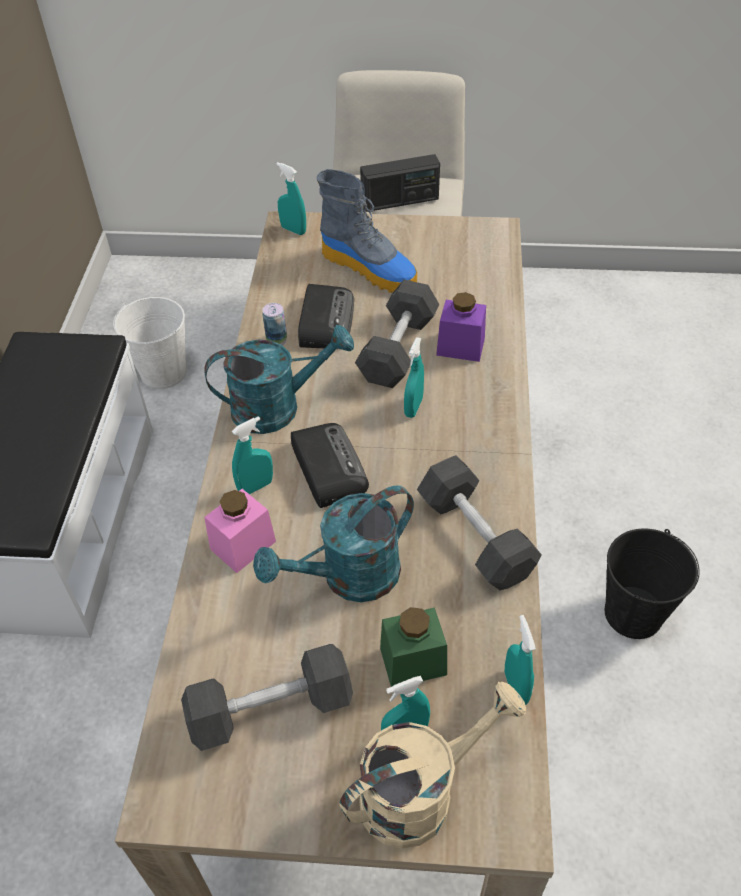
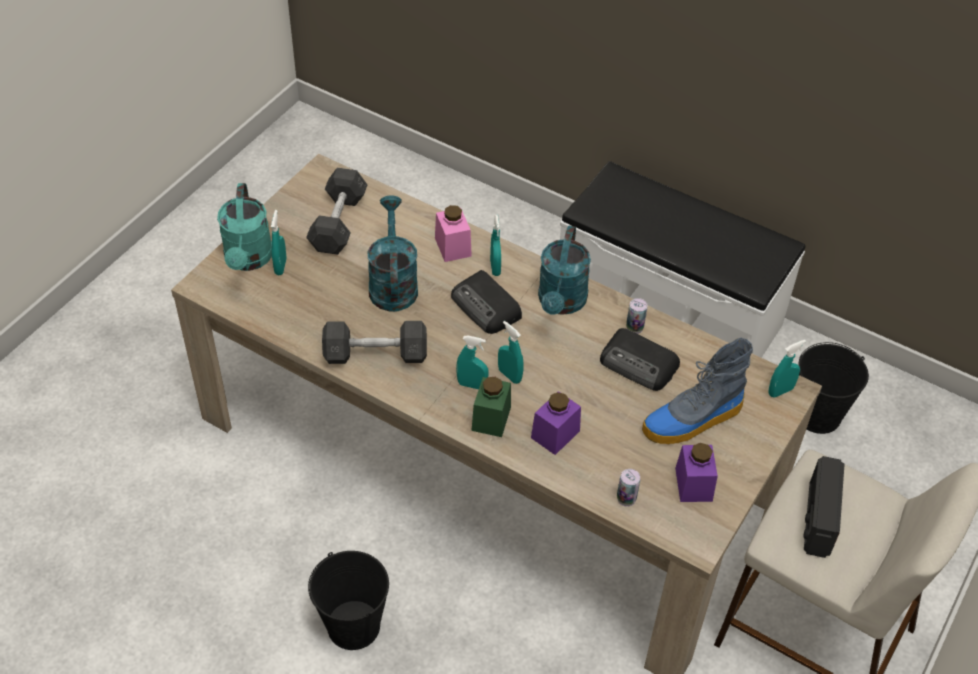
camera: 115 degrees right, 0 degrees up
white bucket [113,297,187,389] -> black bucket [799,342,869,434]
radio [291,423,369,508] -> radio turned 45 degrees clockwise [451,270,522,334]
beige watering can [339,682,526,849] -> turquoise watering can [217,183,272,271]
grey dumbbell [355,280,440,388] -> none
green jar [380,607,447,687] -> green jar moved to [471,377,511,437]
turquoise spray bottle [505,615,536,705] -> turquoise spray bottle moved to [456,335,489,390]
none -> can [617,469,640,507]
none -> purple jar [675,443,718,502]

